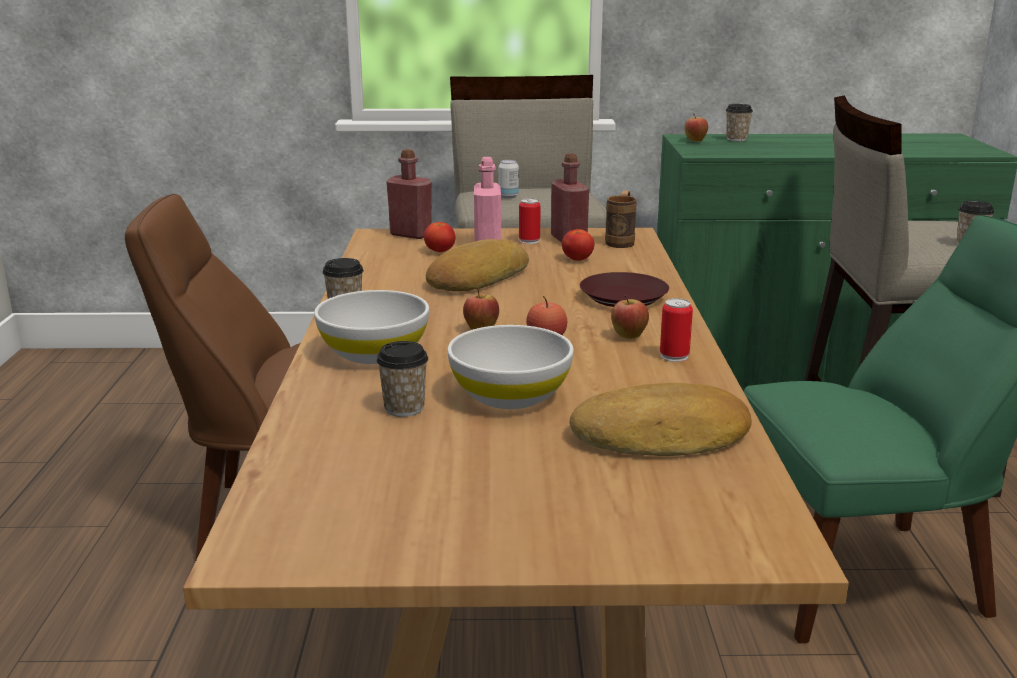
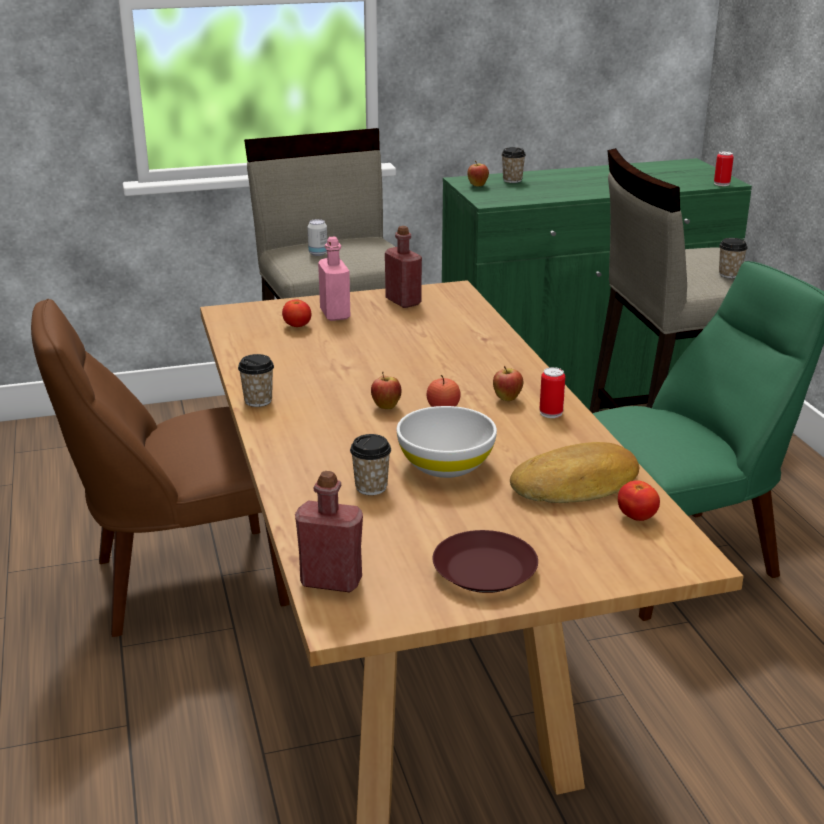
camera: 15 degrees left, 5 degrees up
white bowl [314,290,429,364] -> none
red bottle [386,149,432,239] -> red bottle moved to [295,471,363,592]
bread [426,239,529,292] -> none
can [519,198,541,244] -> can moved to [714,151,734,186]
tomato [562,229,594,261] -> tomato moved to [618,480,660,521]
brown plate [580,272,669,307] -> brown plate moved to [433,530,538,593]
brown mug [605,190,637,248] -> none

